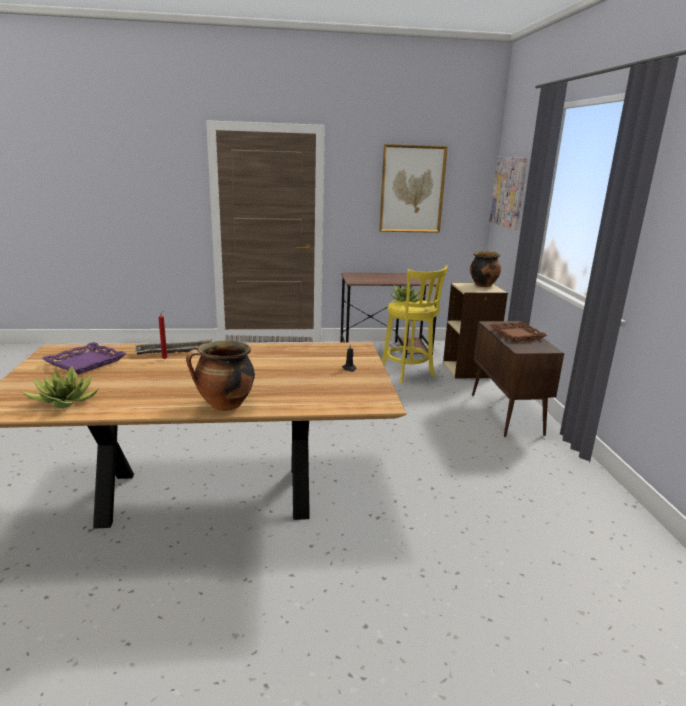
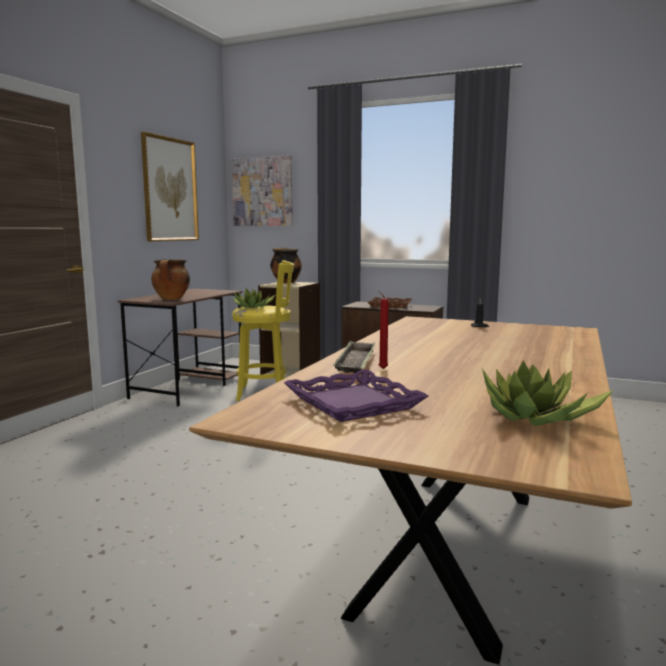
camera: 60 degrees left, 10 degrees down
cooking pot [186,341,255,411] -> cooking pot moved to [151,259,190,300]

